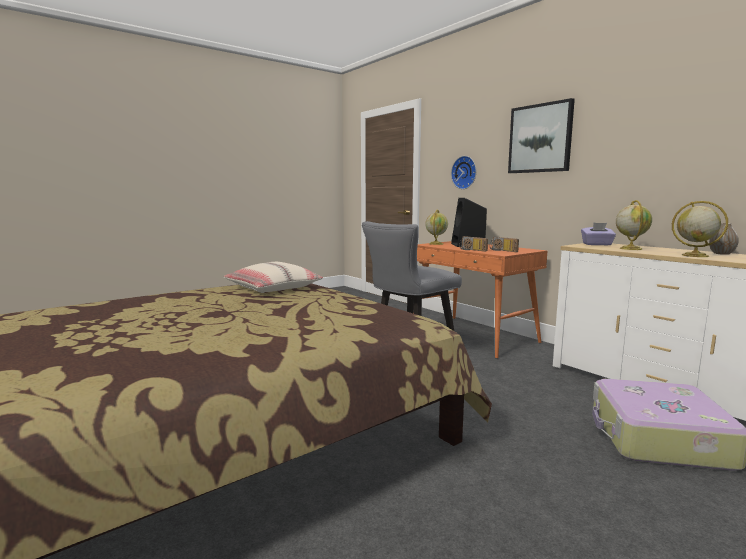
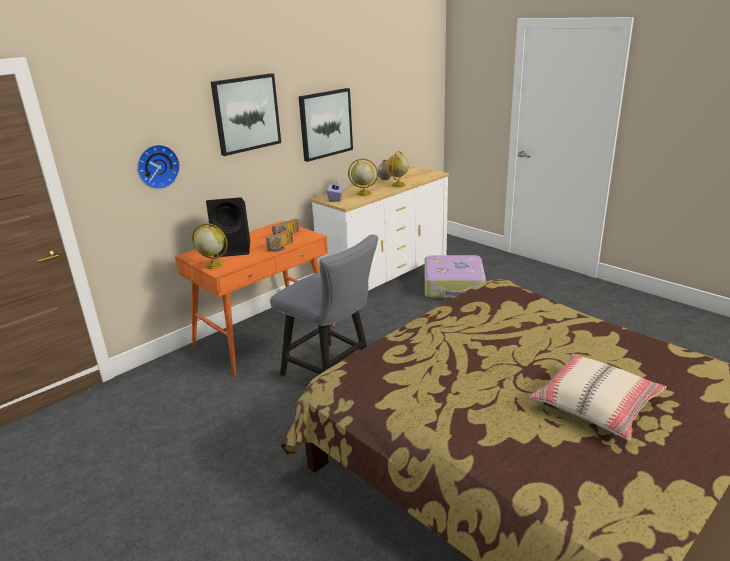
camera: 95 degrees left, 15 degrees up
beige pillow [223,262,323,293] -> beige pillow moved to [529,354,667,441]
none -> picture [299,88,353,162]

